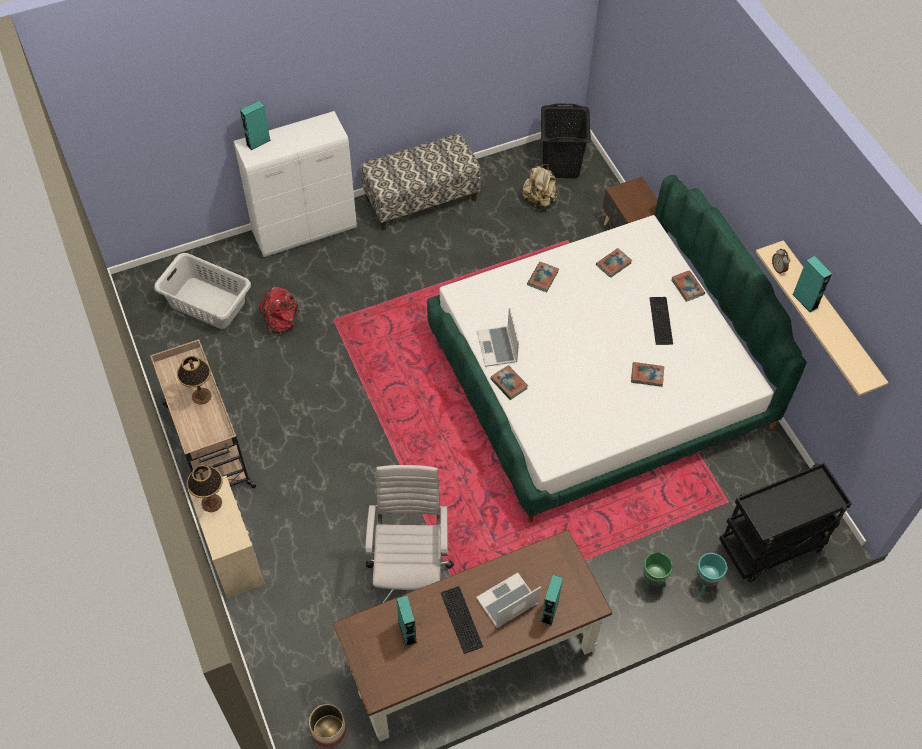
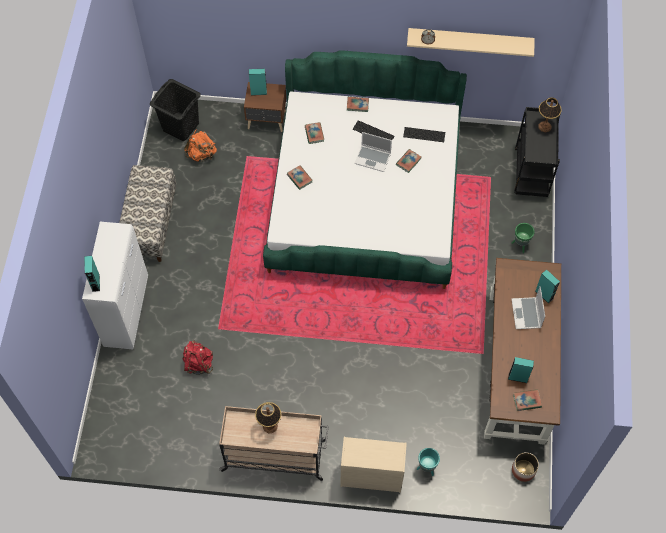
camera: 60 degrees left, 5 degrees up
grey laundry basket [154,253,251,329] -> none
table lamp [187,465,223,512] -> table lamp moved to [538,97,562,132]
white office chair [365,465,454,603] -> none
keyboard [441,586,483,654] -> keyboard moved to [403,127,445,142]
laptop [477,307,519,367] -> laptop moved to [354,132,392,172]
book [490,365,528,400] -> book moved to [513,389,542,411]
beige backpack [522,164,557,210] -> orange backpack [184,129,217,162]
turquoise planter [695,553,727,595] -> turquoise planter moved to [417,448,440,476]
turquoise speaker [792,256,832,312] -> turquoise speaker moved to [249,69,267,96]

